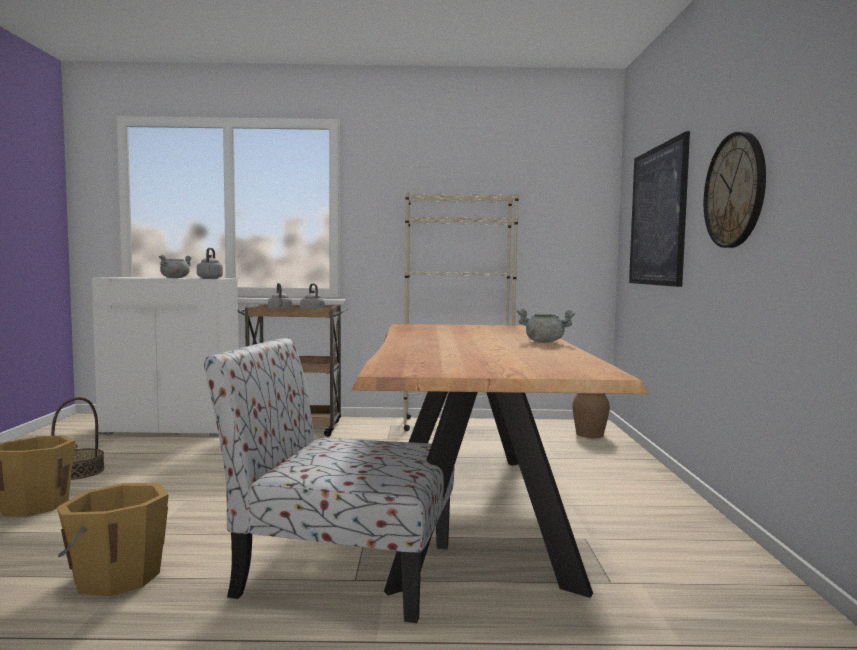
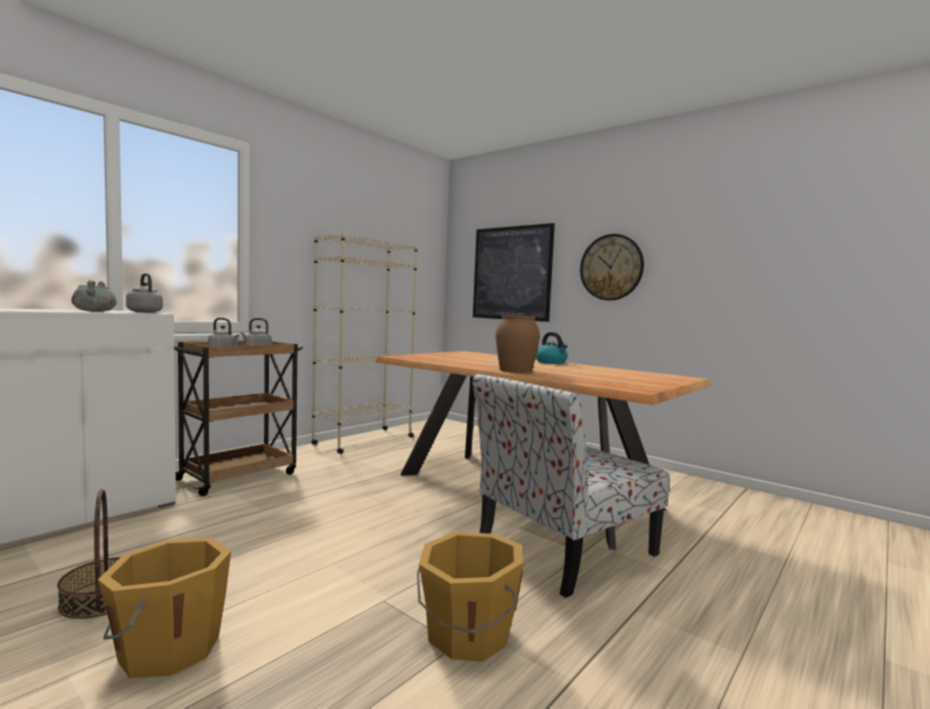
camera: 50 degrees left, 0 degrees up
grey cooking pot [517,309,575,343] -> kettle [536,332,568,364]
brown vase [572,393,610,438] -> brown vase moved to [496,315,540,373]

